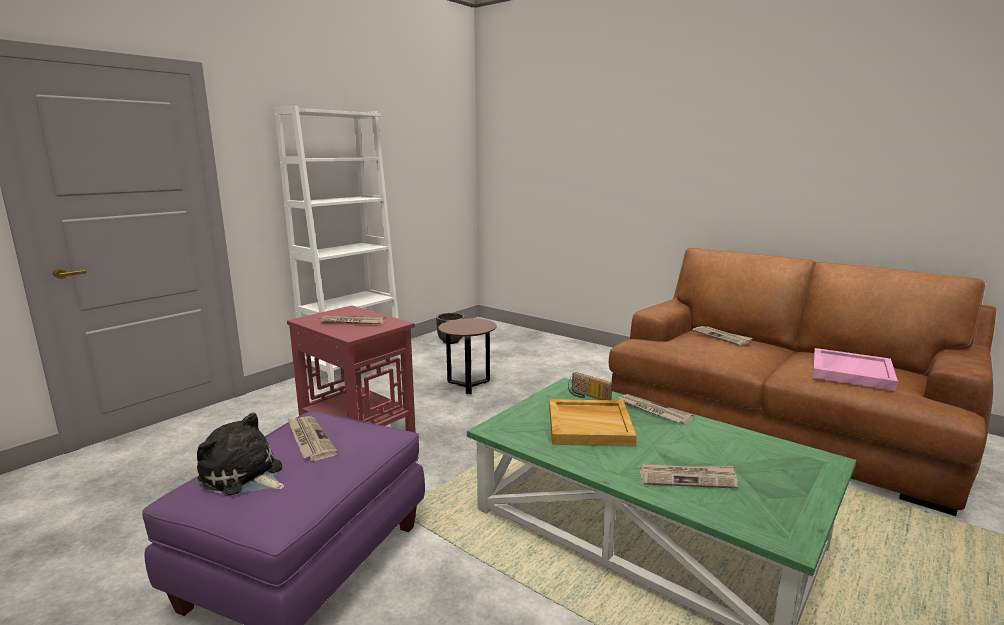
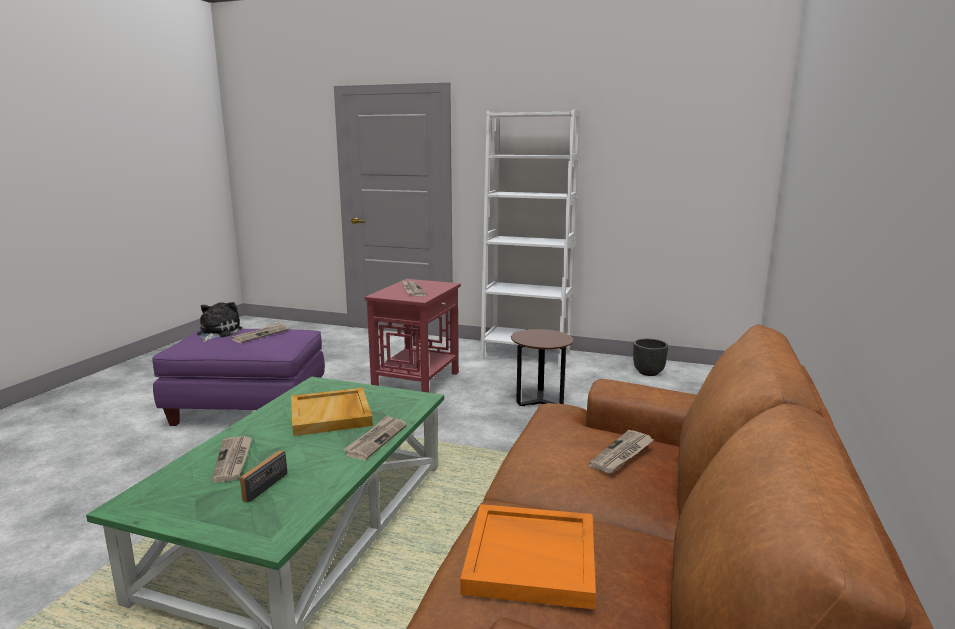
camera: 70 degrees right, 0 degrees up
radio [568,372,612,400] -> radio moved to [240,450,287,502]
pink tray [812,348,898,391] -> orange tray [460,504,596,609]

